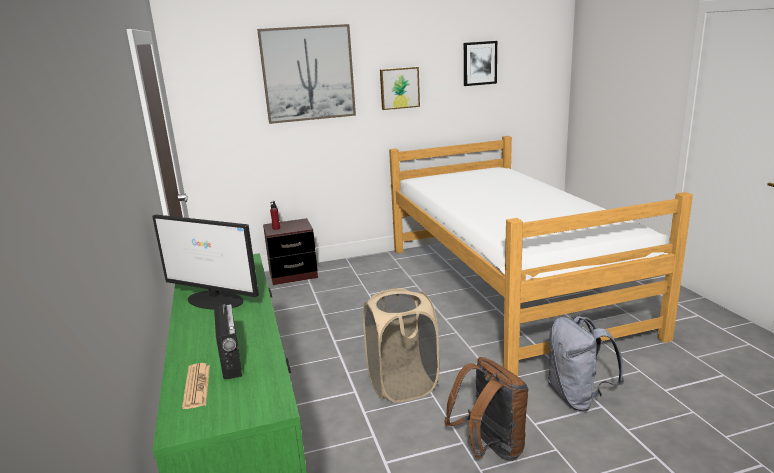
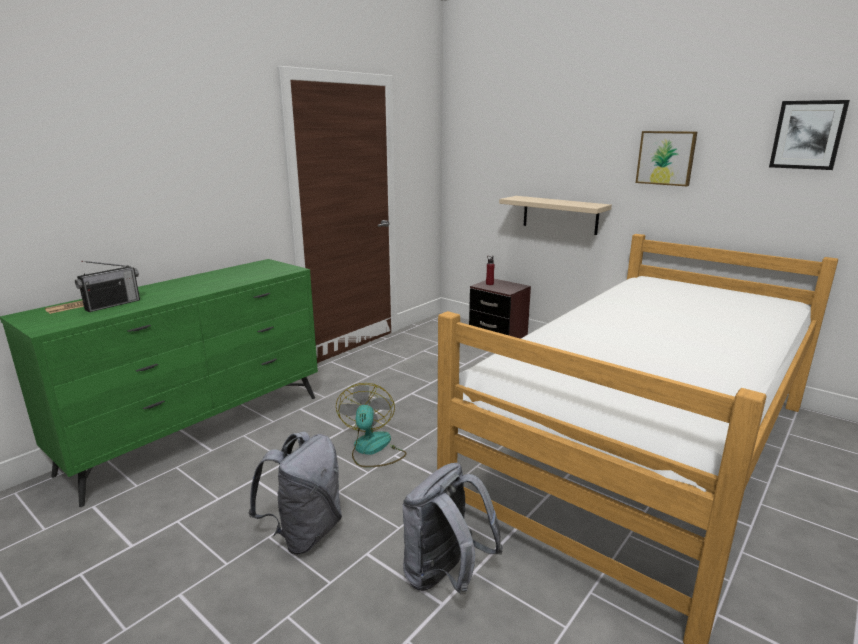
camera: 55 degrees right, 0 degrees up
monitor [152,215,259,310] -> none
picture [257,24,356,124] -> none
beige laundry basket [363,288,439,403] -> fan [336,383,406,468]
brown backpack [444,357,528,461] -> grey backpack [248,431,342,555]
none -> beige shelf [499,196,612,235]

